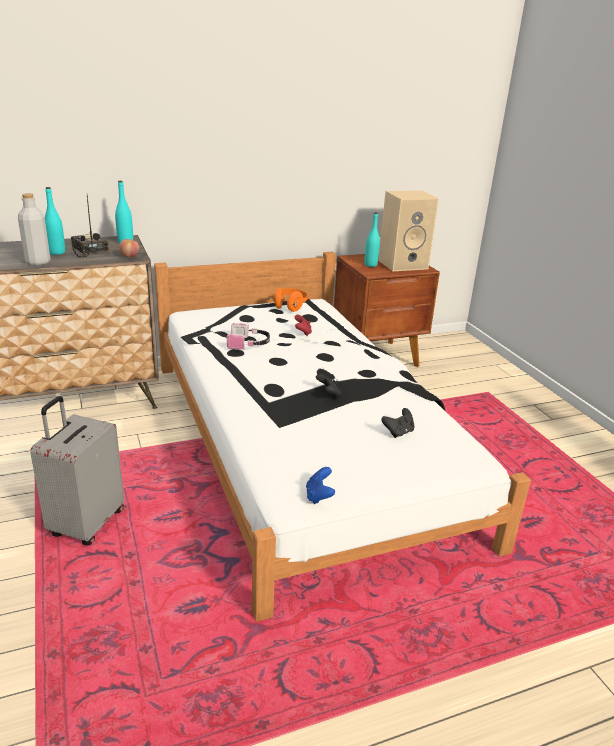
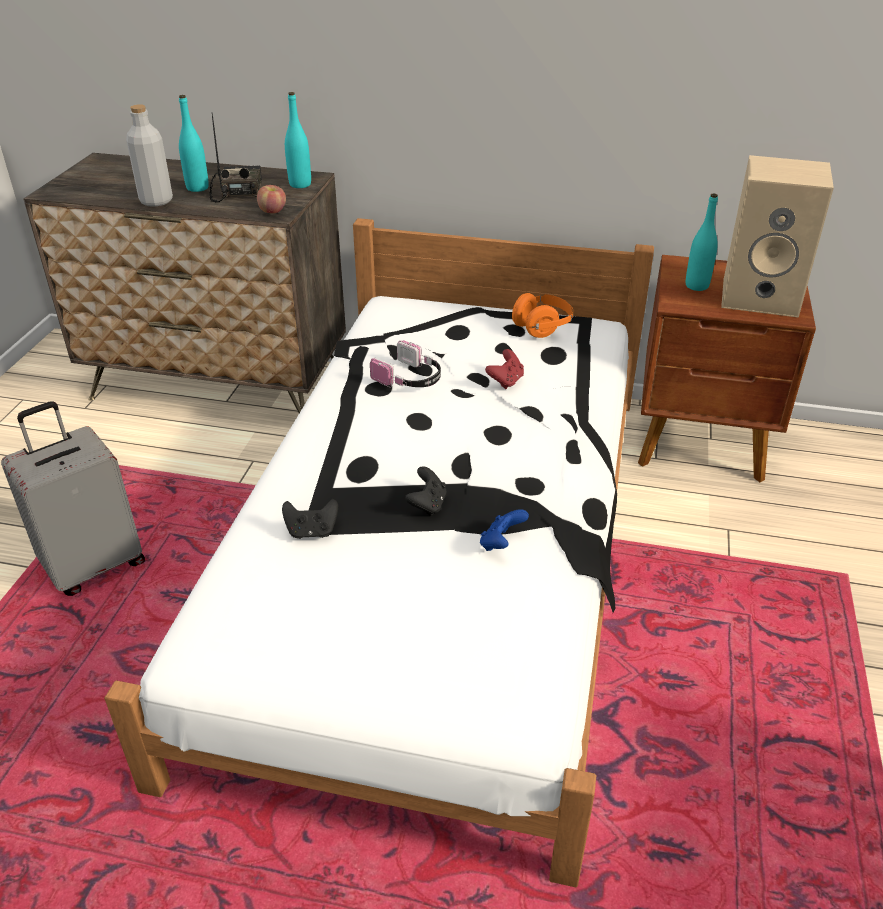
camera: 35 degrees right, 10 degrees up
blue game controller [306,467,335,504] -> blue game controller moved to [480,509,529,551]
black game controller [381,408,415,438] -> black game controller moved to [282,499,338,539]

